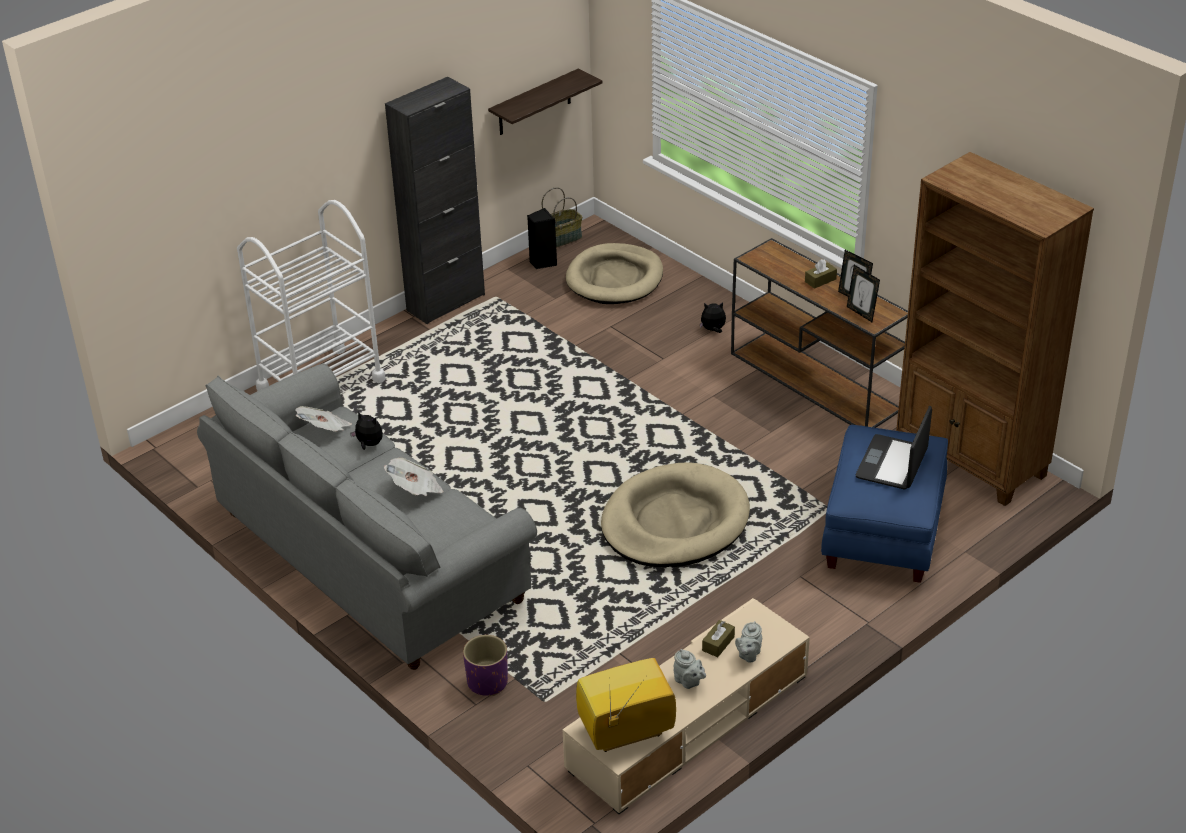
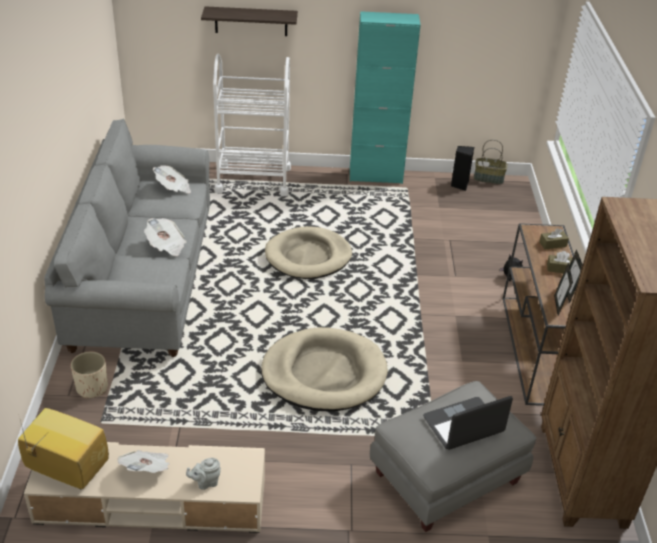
camera: 40 degrees right, 0 degrees up
plush toy [350,411,383,450] -> none
black cabinet [385,77,485,324] -> turquoise cabinet [350,11,421,184]
purple planter [463,635,508,696] -> beige planter [71,352,108,398]
shelf [488,68,602,135] -> shelf moved to [201,6,298,36]
beige dog bed [566,243,663,304] -> beige dog bed moved to [265,226,352,279]
grey teapot [674,649,706,689] -> newspaper [118,450,170,473]
brown tissue box [702,620,735,657] -> brown tissue box moved to [539,228,569,249]
blue ottoman [821,425,948,583] -> grey ottoman [370,381,537,532]

